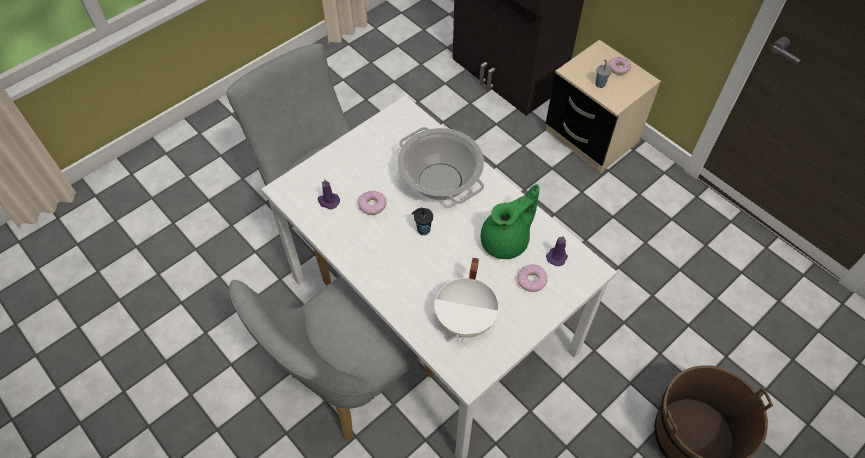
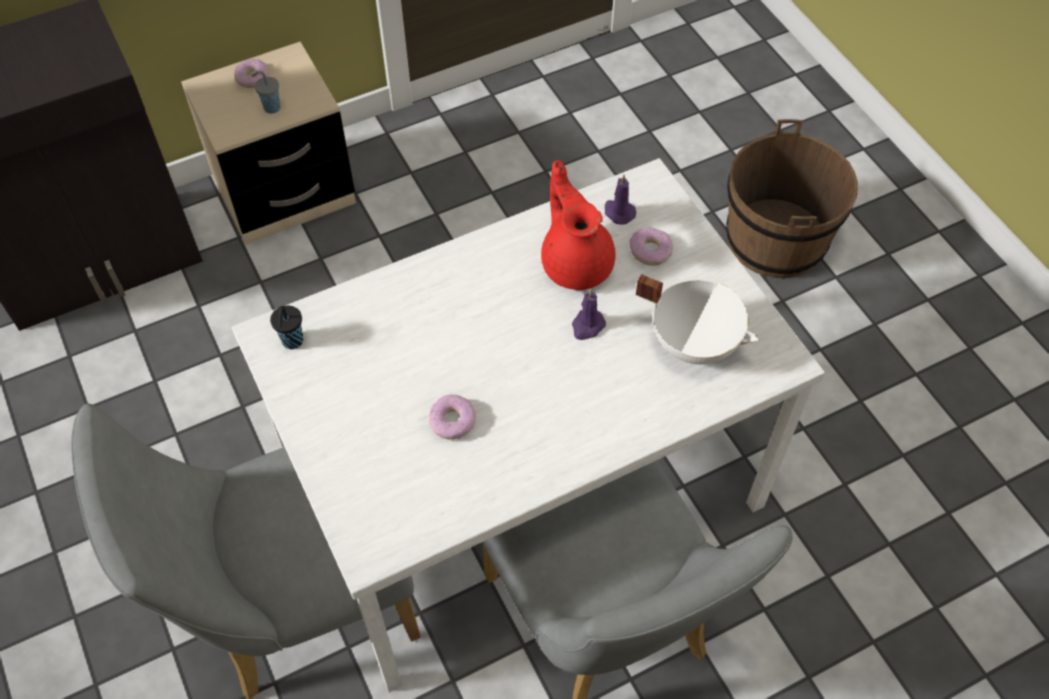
camera: 75 degrees left, 0 degrees up
purple candle [318,179,340,209] -> purple candle moved to [572,289,606,340]
cooking pot [397,127,484,204] -> none
black cup [412,208,433,235] -> black cup moved to [270,306,303,349]
green teapot [480,184,540,259] -> red teapot [541,160,616,290]

